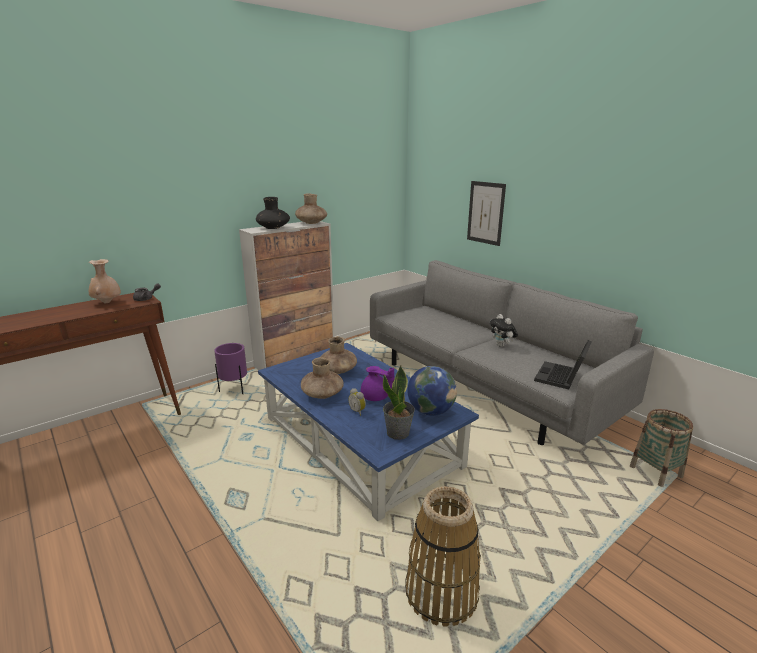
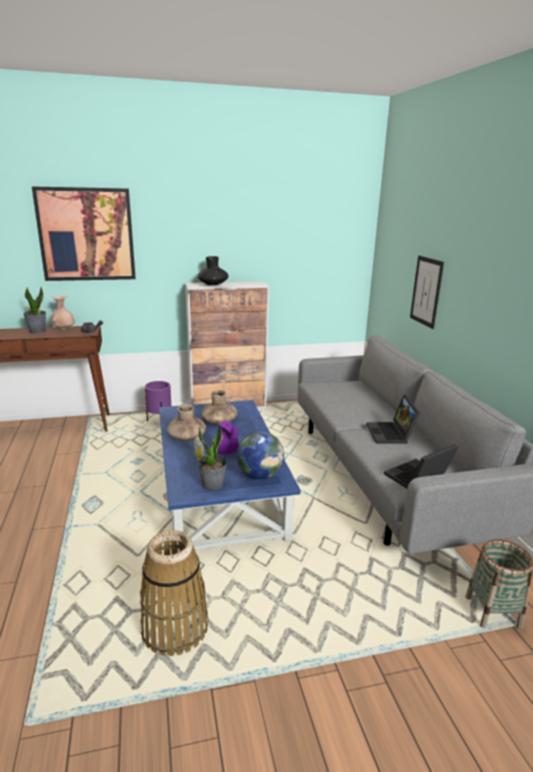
camera: 25 degrees right, 0 degrees up
brown vase [295,194,327,224] -> none
plush toy [490,314,518,347] -> laptop [366,395,420,444]
none -> potted plant [23,287,46,333]
none -> picture [32,186,136,281]

